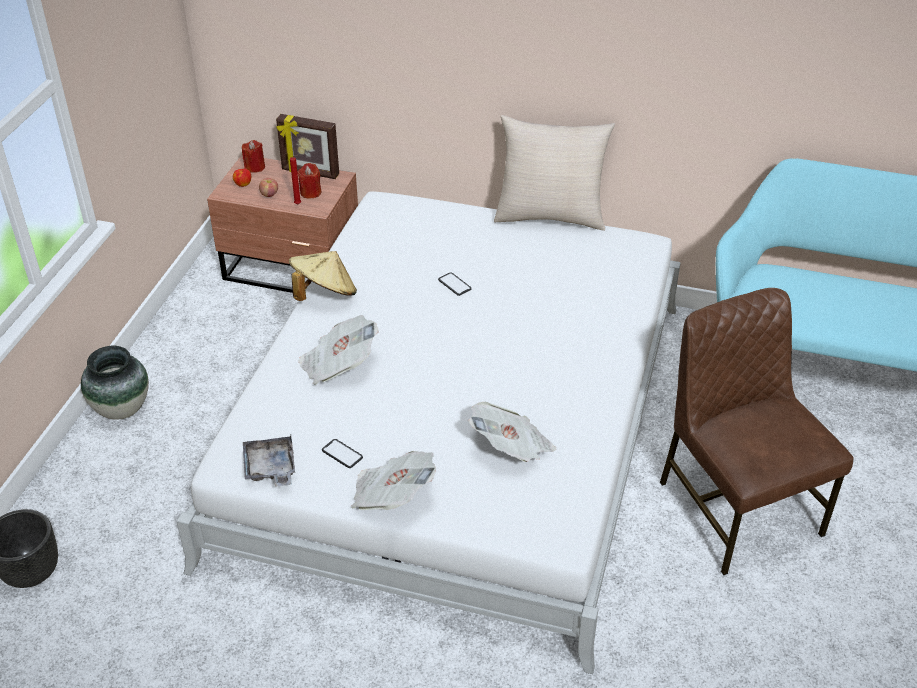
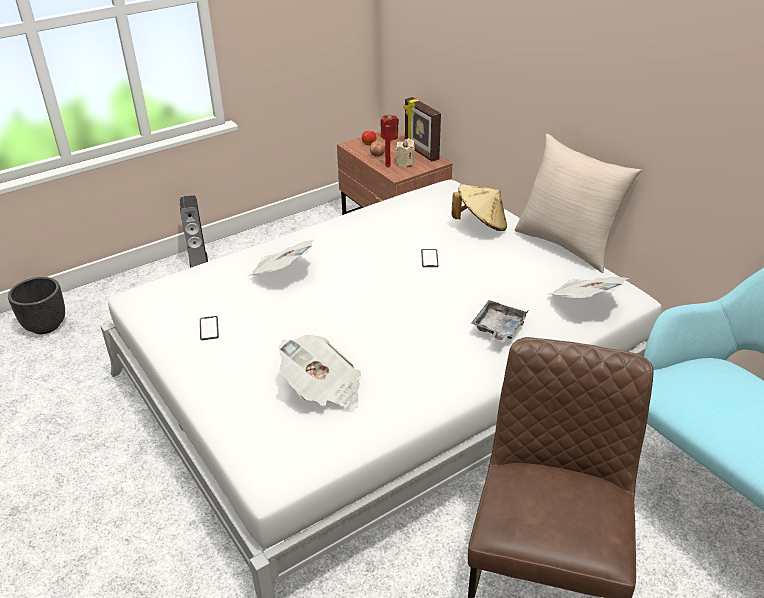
camera: 40 degrees right, 5 degrees down
vase [81,346,149,420] -> speaker [179,195,208,268]
grey tray [243,434,295,486] -> grey tray moved to [471,300,528,343]
beige hat [289,251,357,301] -> beige hat moved to [451,184,507,231]
red candle [297,163,321,199] -> beige candle [396,138,415,168]
newspaper [352,451,436,510] -> newspaper moved to [549,277,629,298]

